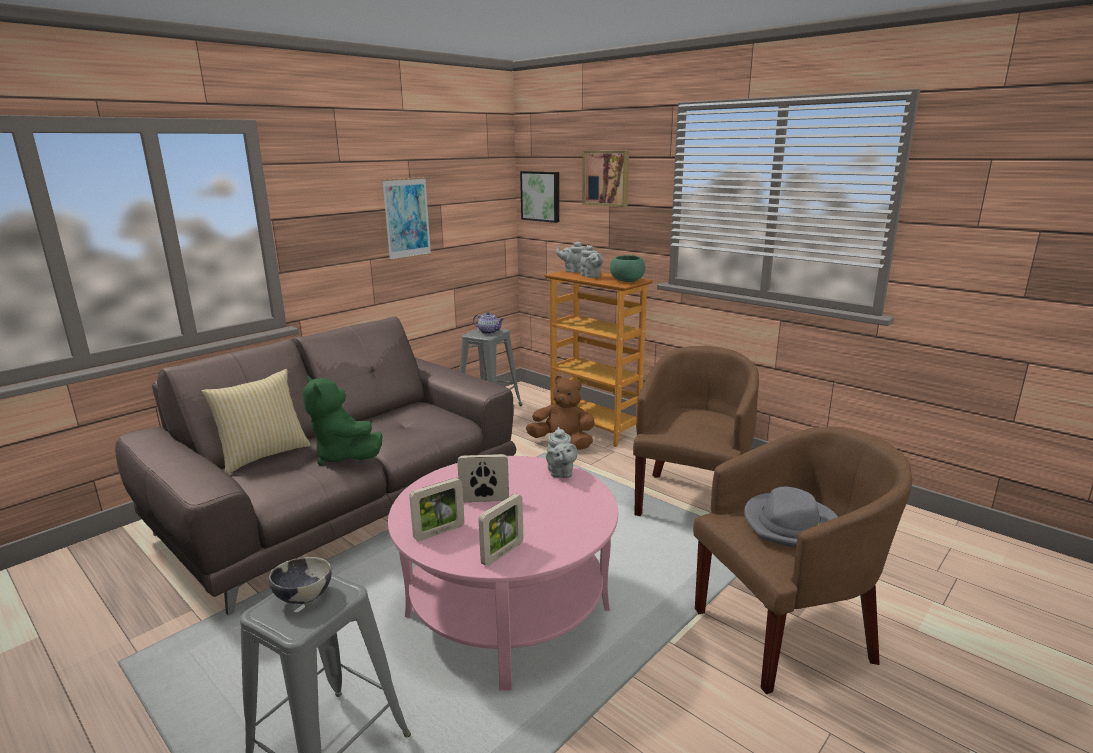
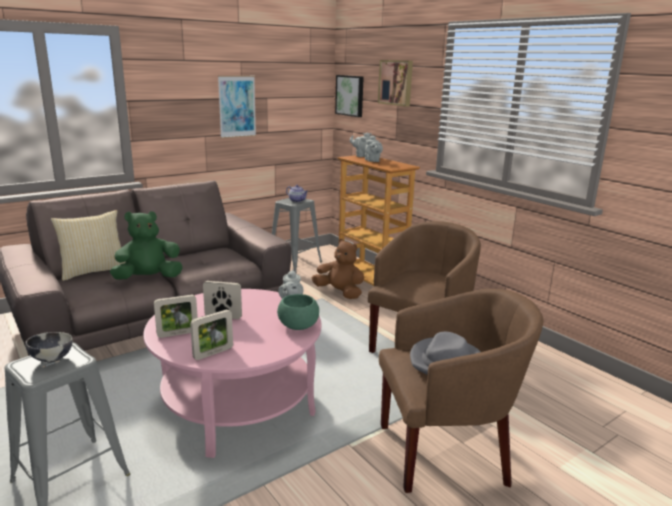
camera: 10 degrees right, 0 degrees up
green plush toy [303,376,382,465] -> green plush toy turned 90 degrees clockwise [110,211,183,279]
green bowl [610,255,645,282] -> green bowl moved to [277,294,319,330]

